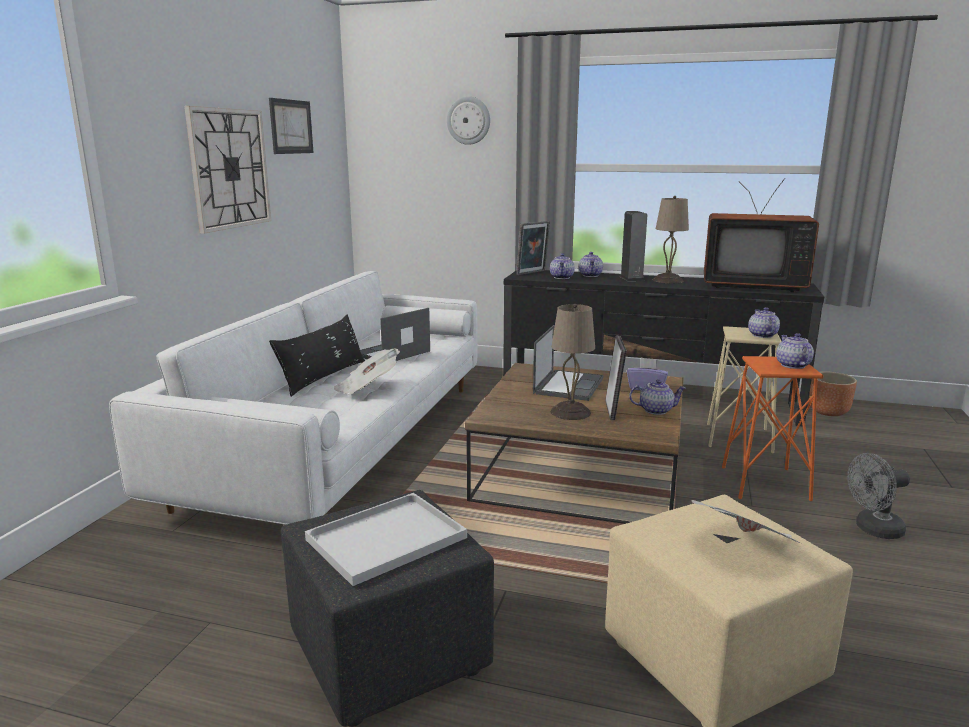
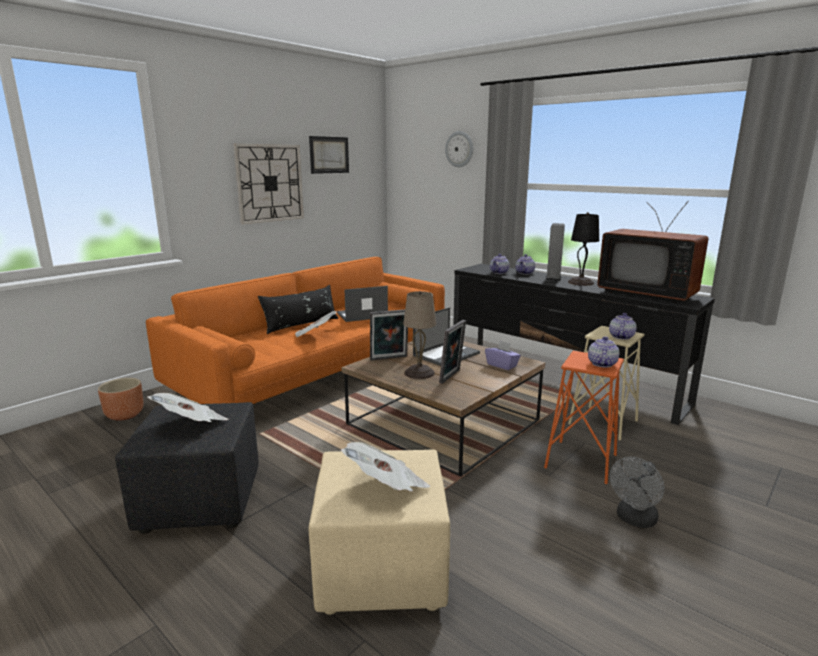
camera: 25 degrees right, 0 degrees up
white sofa [109,271,477,525] -> orange sofa [146,257,445,404]
white tray [305,493,467,586] -> newspaper [147,393,229,422]
picture frame [516,221,550,275] -> picture frame moved to [370,310,408,360]
teapot [629,379,686,415] -> none
beige table lamp [653,196,689,283] -> black table lamp [568,212,599,286]
brown planter [809,371,857,416] -> brown planter moved to [98,378,143,421]
grey fan [847,453,910,539] -> grey fan turned 60 degrees counterclockwise [610,457,664,528]

